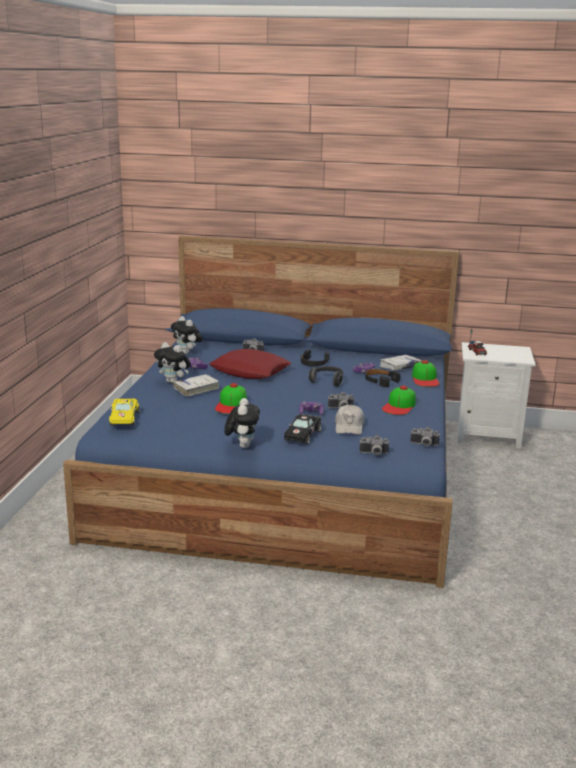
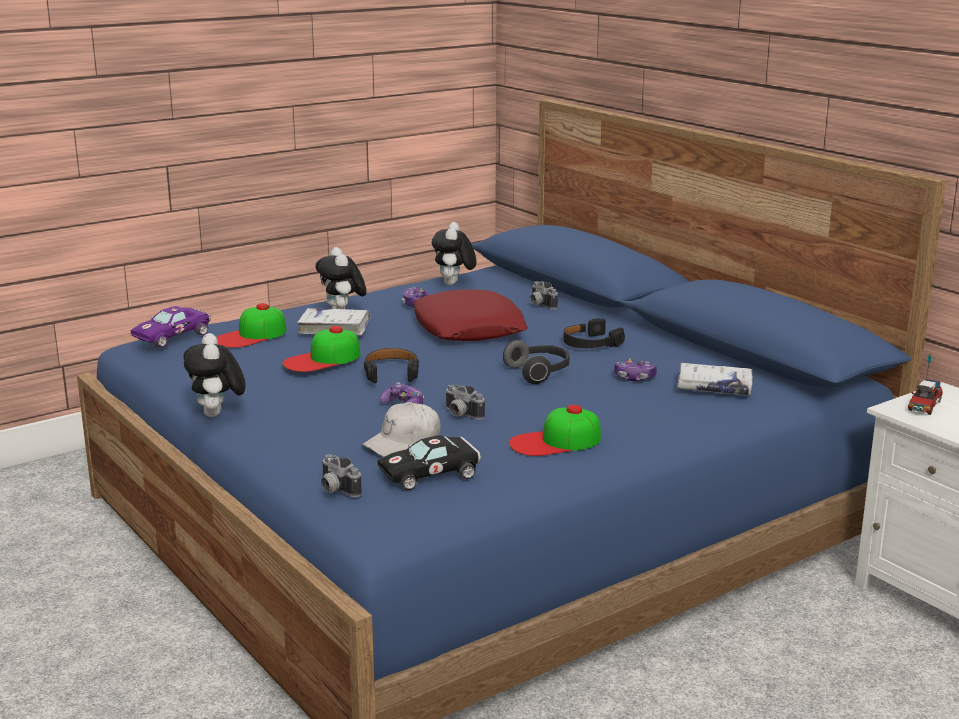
camera: 45 degrees right, 0 degrees up
yellow toy car [109,398,139,426] -> purple toy car [131,306,211,347]
plush toy [224,398,260,448] -> plush toy turned 120 degrees clockwise [183,333,246,417]
black toy car [284,414,322,444] -> black toy car moved to [378,435,481,490]
black headphones [365,369,400,387] -> black headphones moved to [364,348,419,383]
camera [410,427,440,446] -> none
cap [412,360,440,387] -> cap moved to [216,303,287,348]

